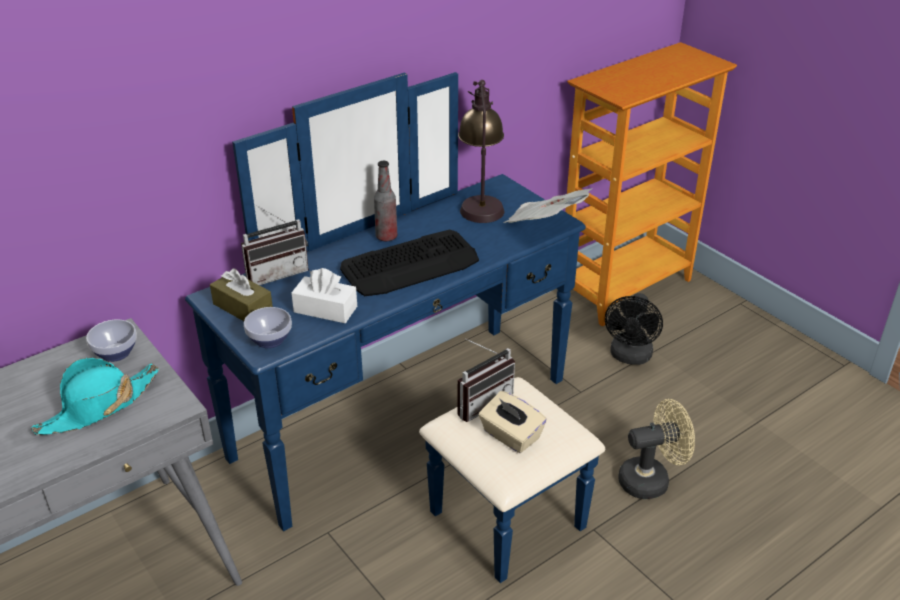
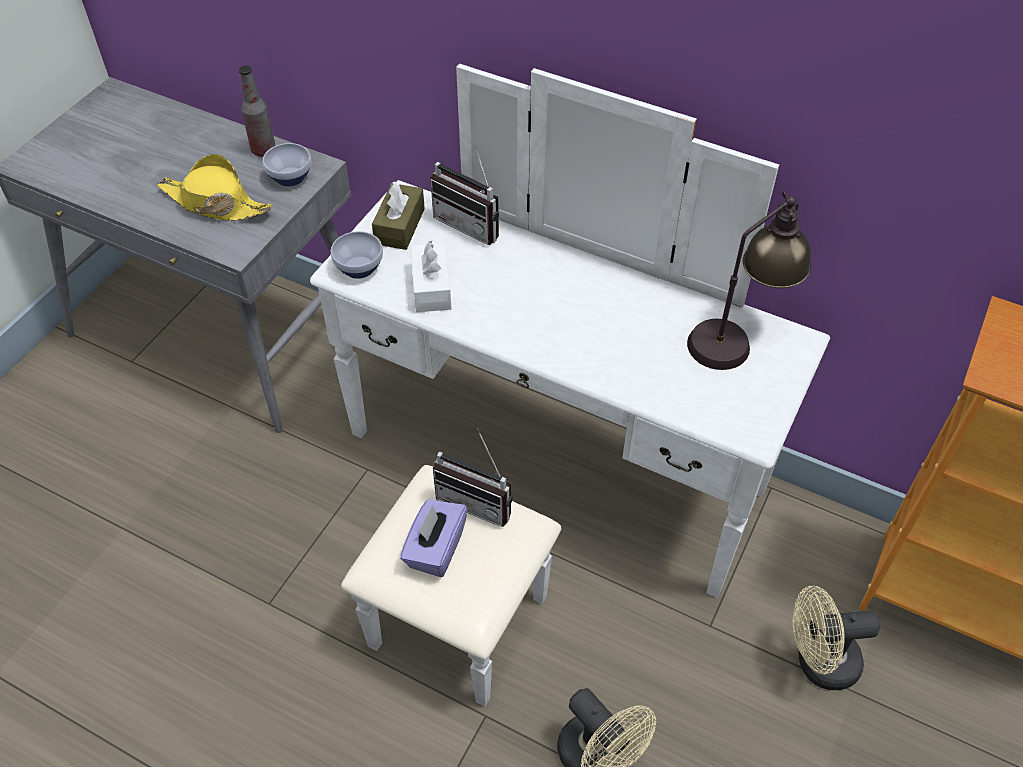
camera: 65 degrees right, 15 degrees up
turquoise hat [31,358,159,435] -> yellow hat [157,154,272,221]
blue dresser [185,72,605,583] -> white dresser [310,64,830,707]
keyboard [340,230,479,296] -> none
bottle [374,161,397,241] -> bottle moved to [239,65,276,157]
beige tissue box [478,391,547,453] -> purple tissue box [400,499,468,577]
newspaper [503,188,593,223] -> none
black fan [605,293,663,365] -> beige fan [793,586,880,690]

